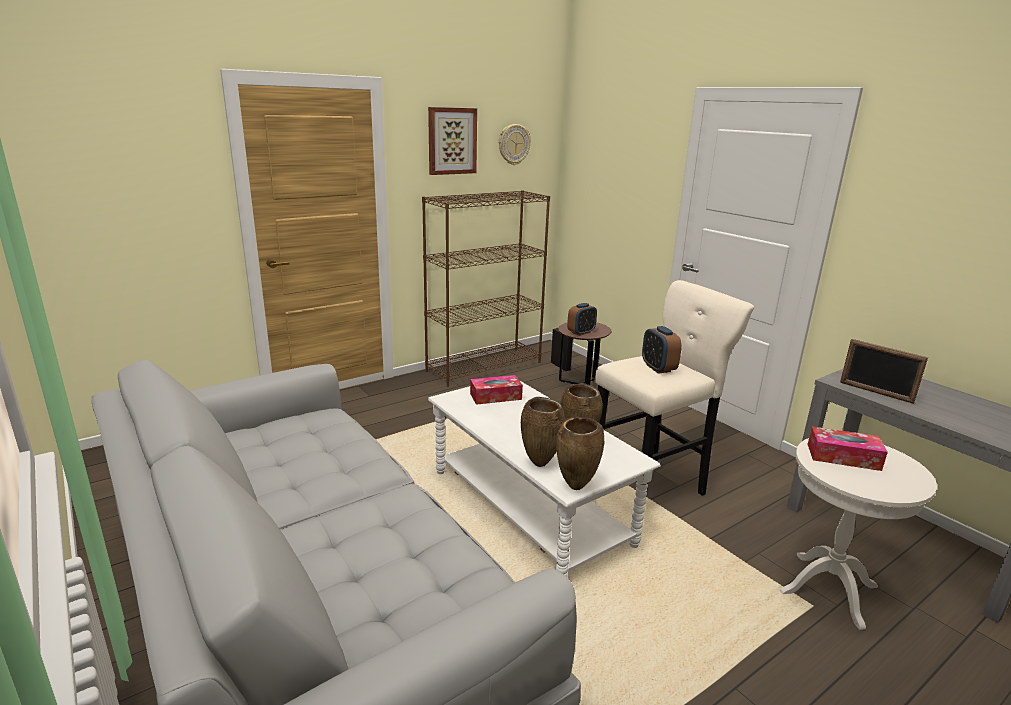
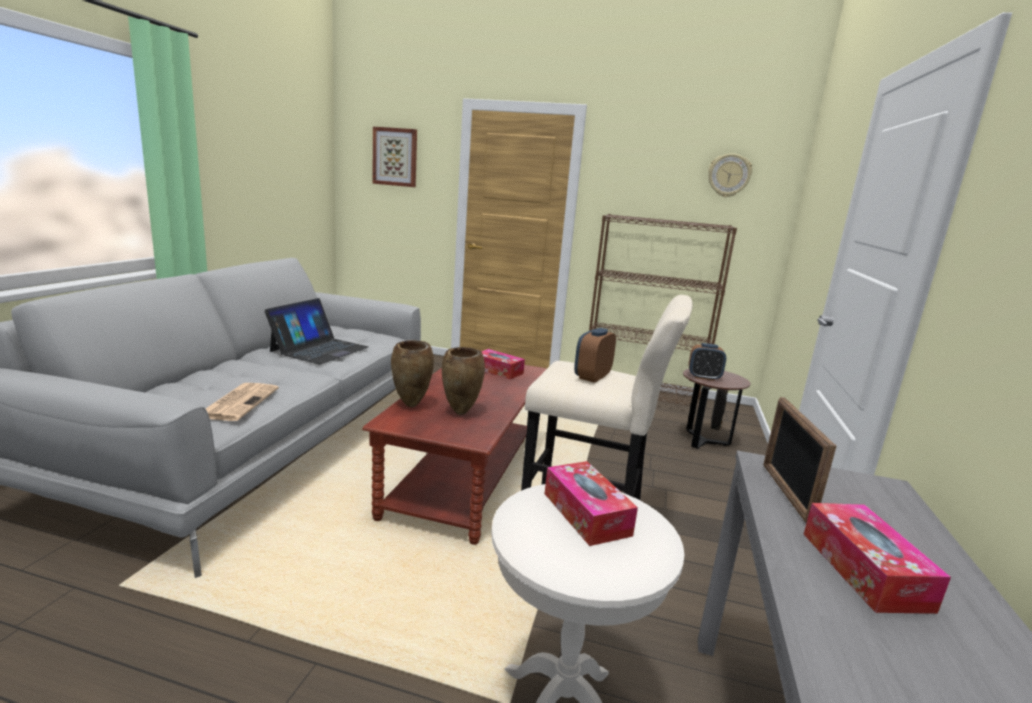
camera: 50 degrees right, 5 degrees down
picture [428,107,477,175] -> picture moved to [373,127,417,187]
white coffee table [428,380,661,577] -> brown coffee table [362,365,547,545]
brown vase [556,417,604,490] -> none
none -> newspaper [206,383,279,421]
none -> laptop [264,298,369,364]
none -> tissue box [803,503,951,614]

